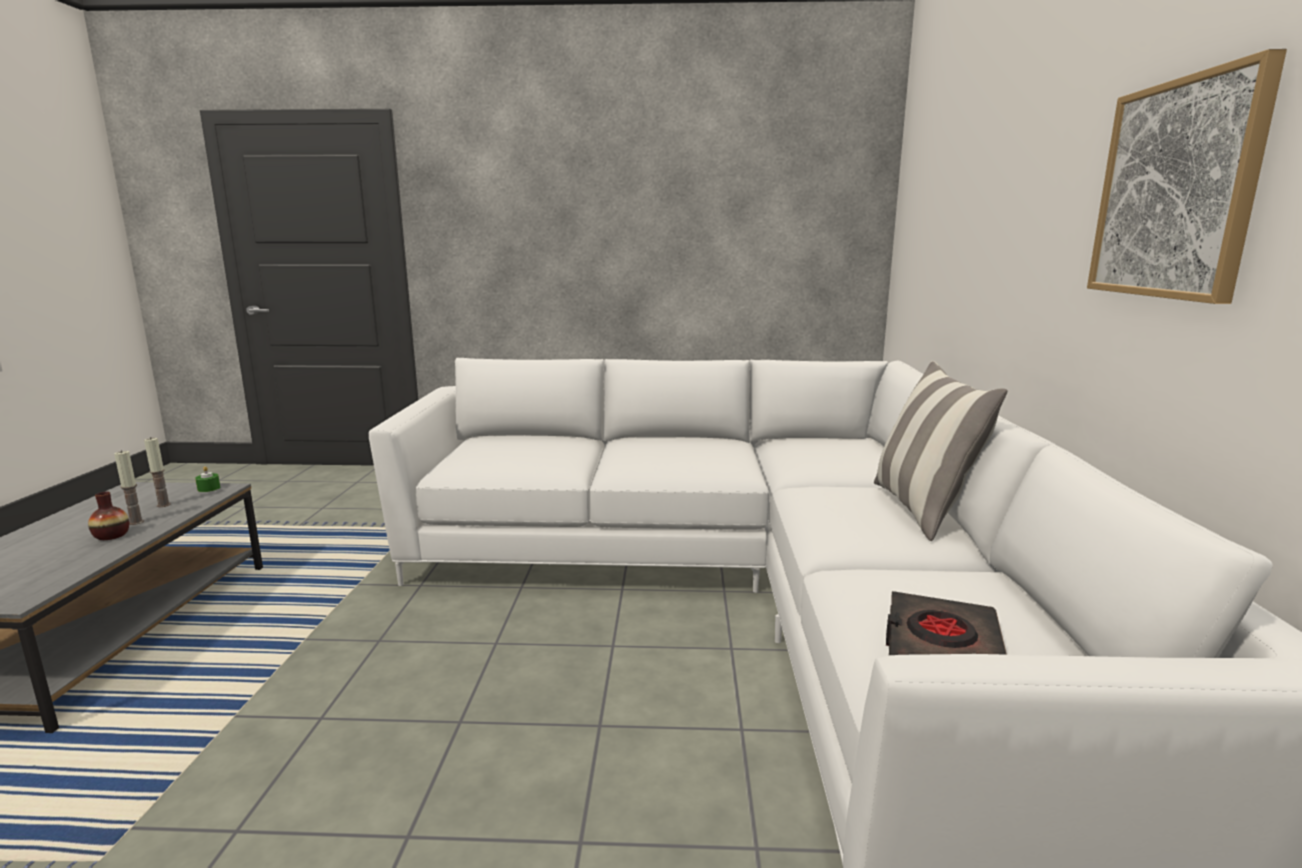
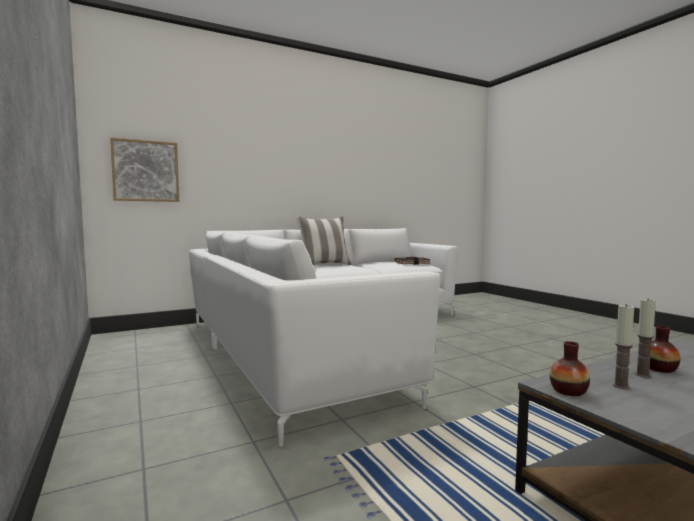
camera: 120 degrees left, 10 degrees down
green candle [195,466,220,492] -> vase [550,341,590,396]
picture [1087,49,1287,304] -> picture moved to [110,138,179,202]

